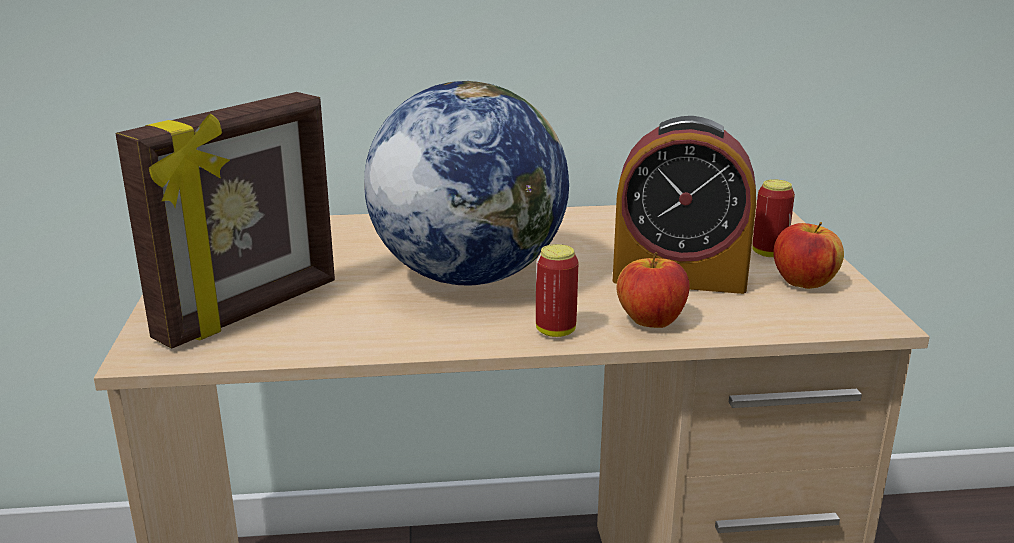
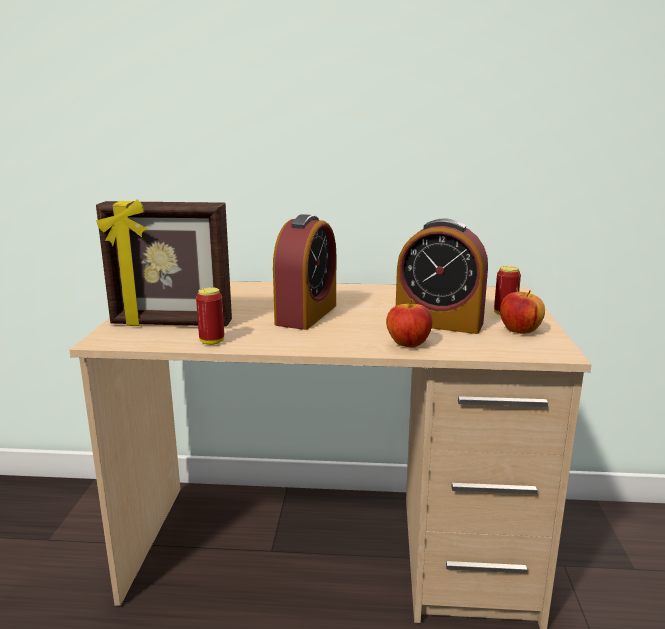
camera: 10 degrees right, 5 degrees down
picture frame [116,92,335,348] -> picture frame turned 45 degrees clockwise [96,200,232,326]
globe [364,81,569,286] -> alarm clock [273,214,336,330]
can [536,244,578,337] -> can moved to [196,287,224,345]

